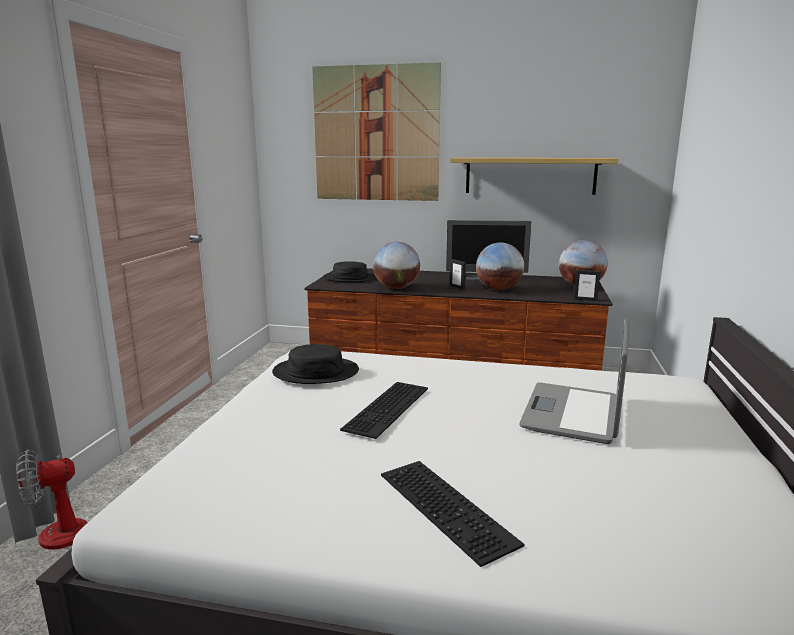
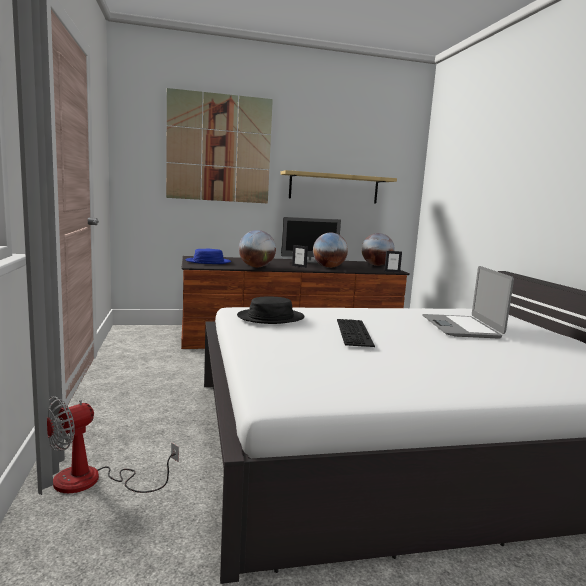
camera: 25 degrees left, 5 degrees down
black hat [323,261,376,282] -> blue hat [185,249,231,264]
keyboard [381,461,524,567] -> none

